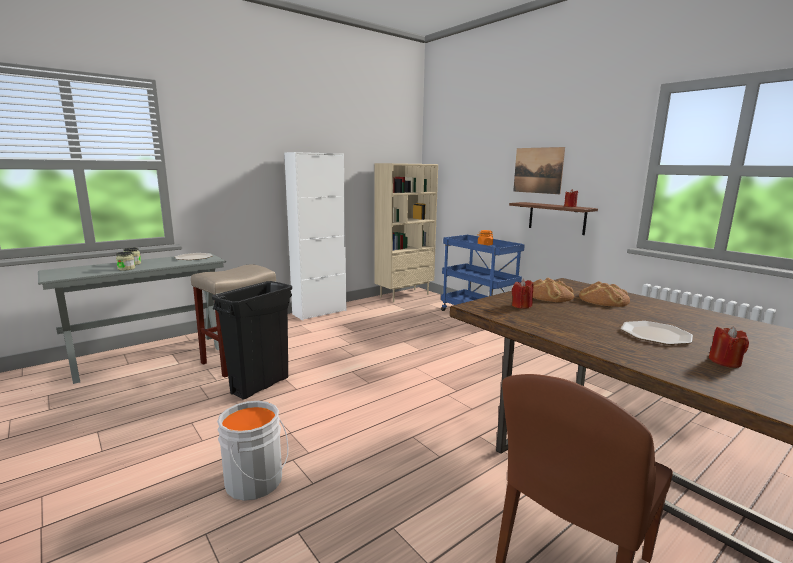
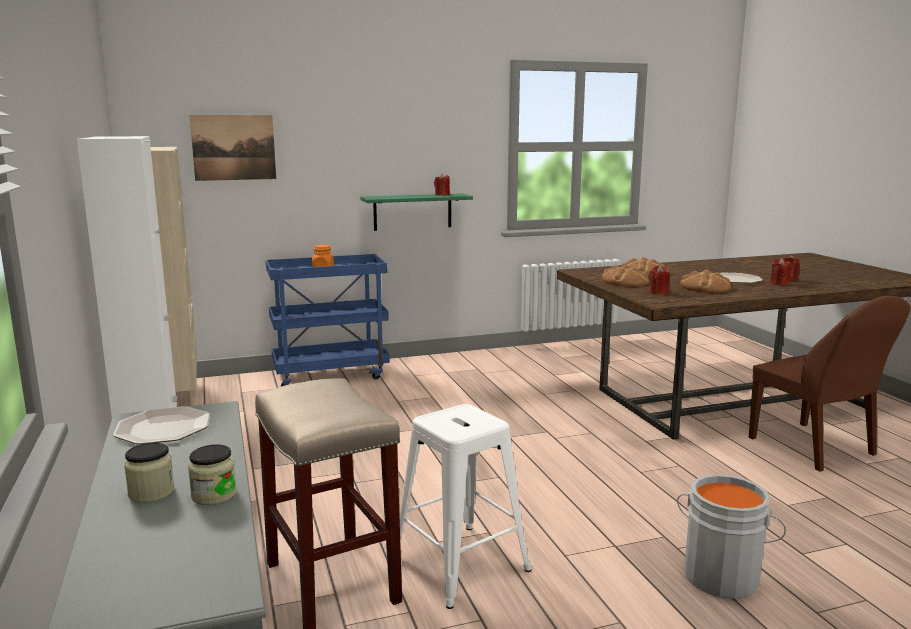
camera: 70 degrees left, 0 degrees up
black trash can [212,281,292,400] -> white stool [400,404,532,609]
brown shelf [509,202,598,235] -> green shelf [360,193,473,231]
picture [513,147,565,194] -> picture moved to [190,115,276,181]
none -> bread [680,270,731,292]
none -> red candle [770,258,792,285]

